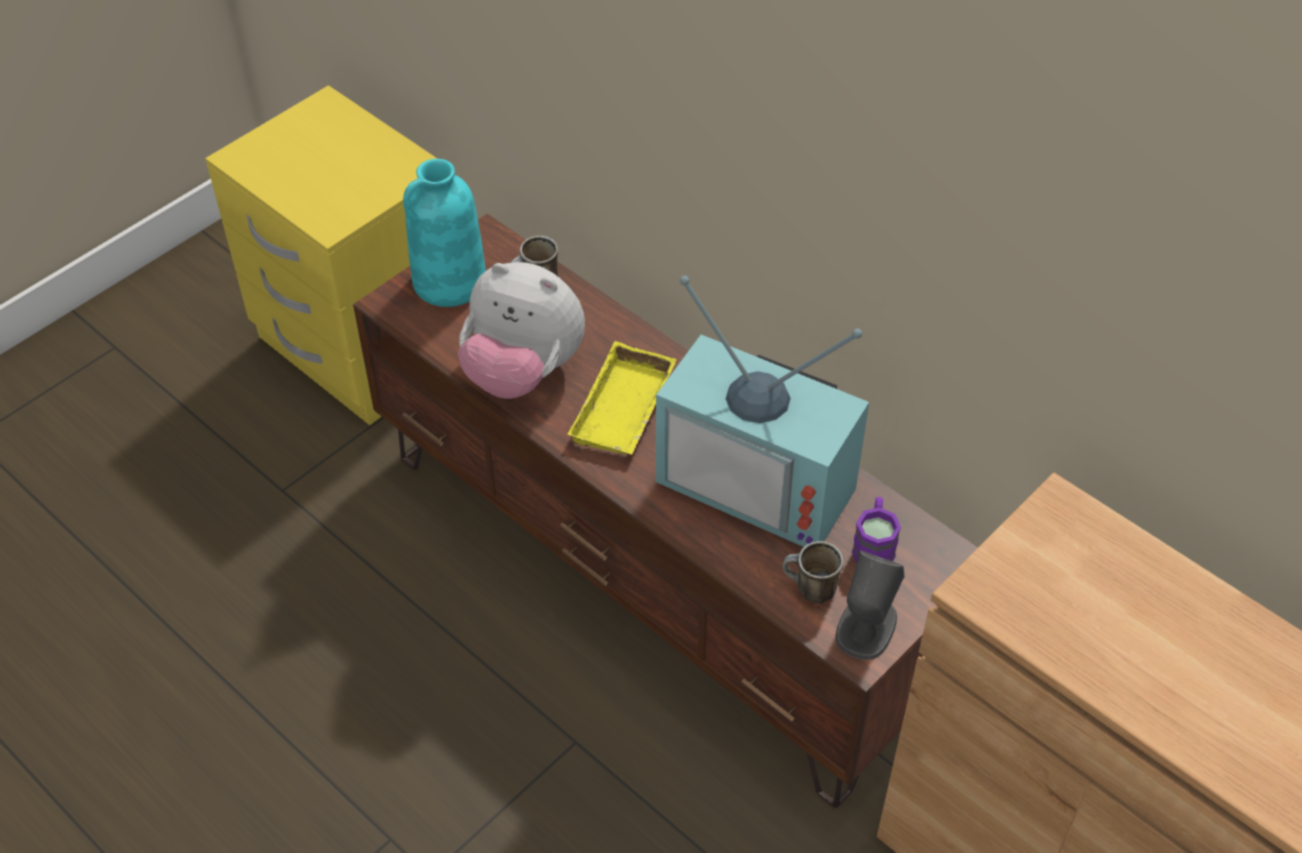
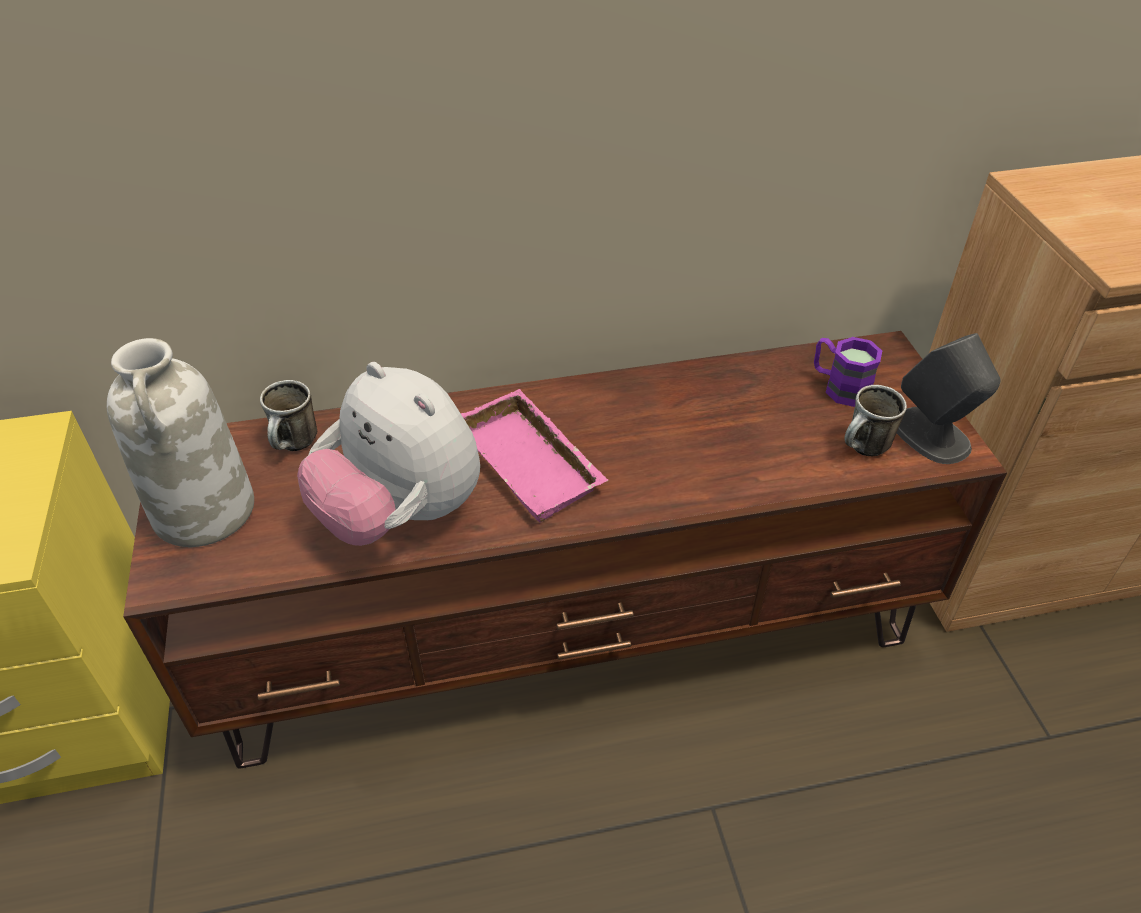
camera: 55 degrees left, 5 degrees down
turquoise vase [403,159,486,307] -> white vase [106,338,254,547]
plush toy [458,262,585,399] -> plush toy turned 75 degrees clockwise [297,362,480,546]
yellow tray [567,341,677,455] -> pink tray [461,389,608,523]
television [656,275,869,547] -> none

